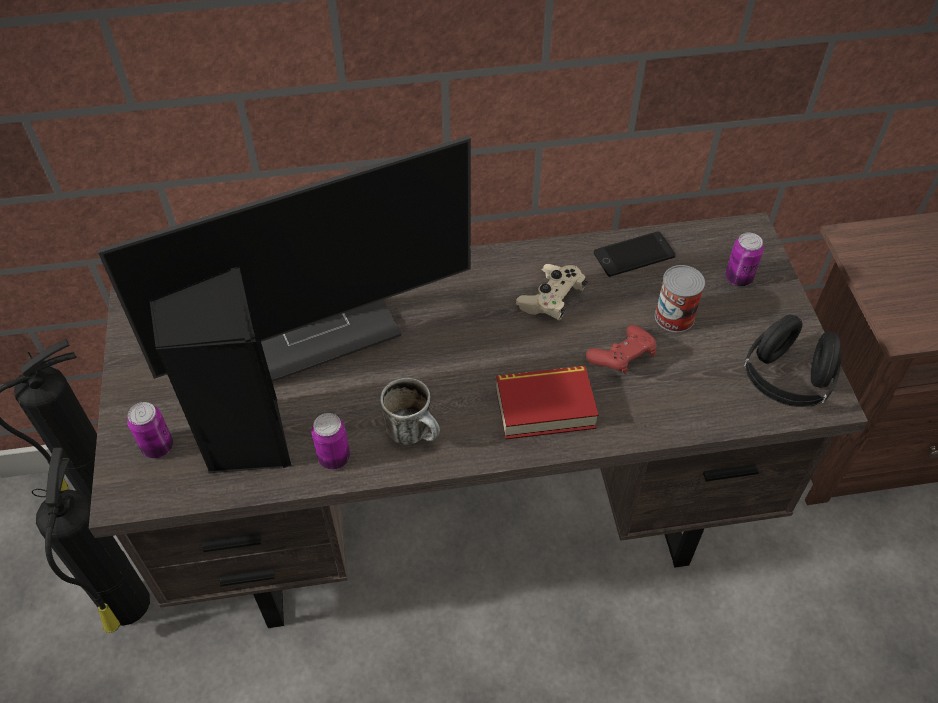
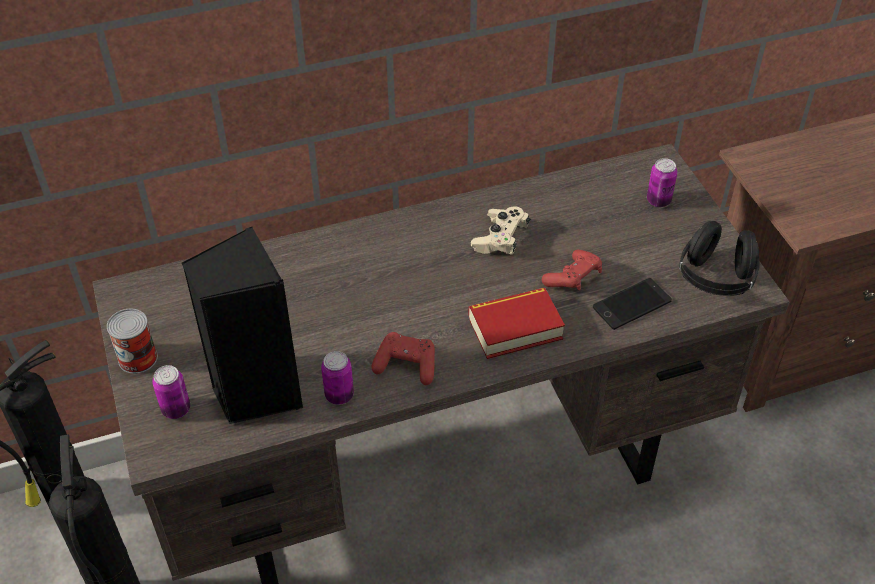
camera: 10 degrees left, 5 degrees down
monitor [97,136,471,382] -> none
mug [380,378,440,445] -> red game controller [371,332,435,385]
phone [594,231,675,277] -> phone moved to [593,278,672,330]
can [655,265,705,332] -> can moved to [107,309,158,374]

